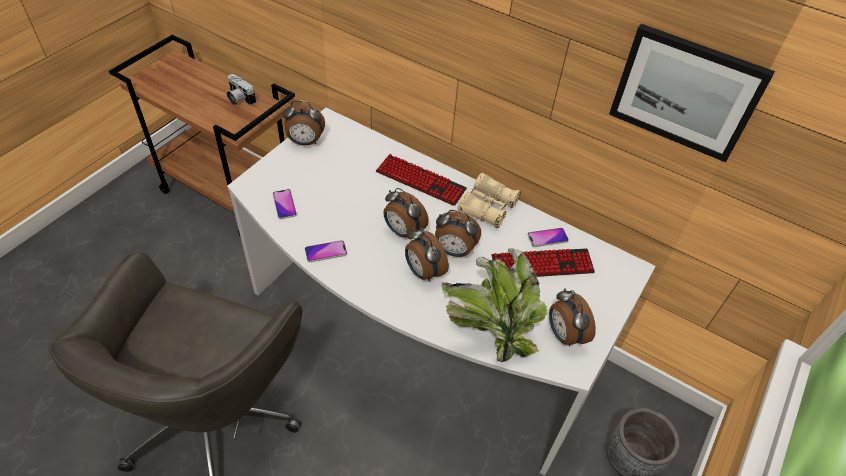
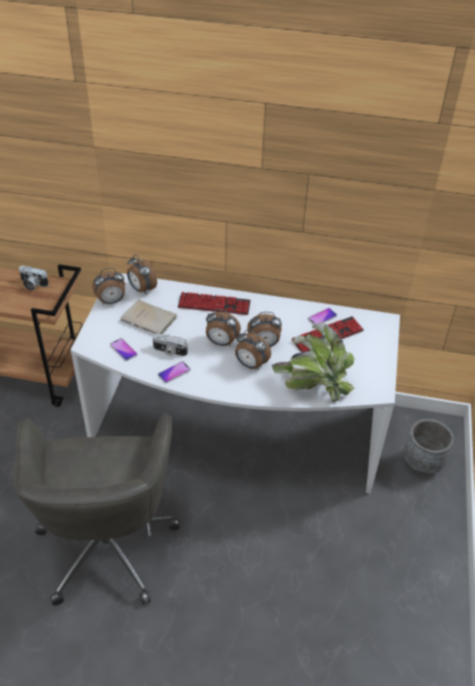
camera: 20 degrees left, 5 degrees down
beige binoculars [457,173,521,228] -> none
alarm clock [549,288,596,347] -> alarm clock moved to [127,255,157,294]
picture [609,24,775,162] -> none
none -> beige book [121,300,178,334]
none -> camera [153,333,188,356]

